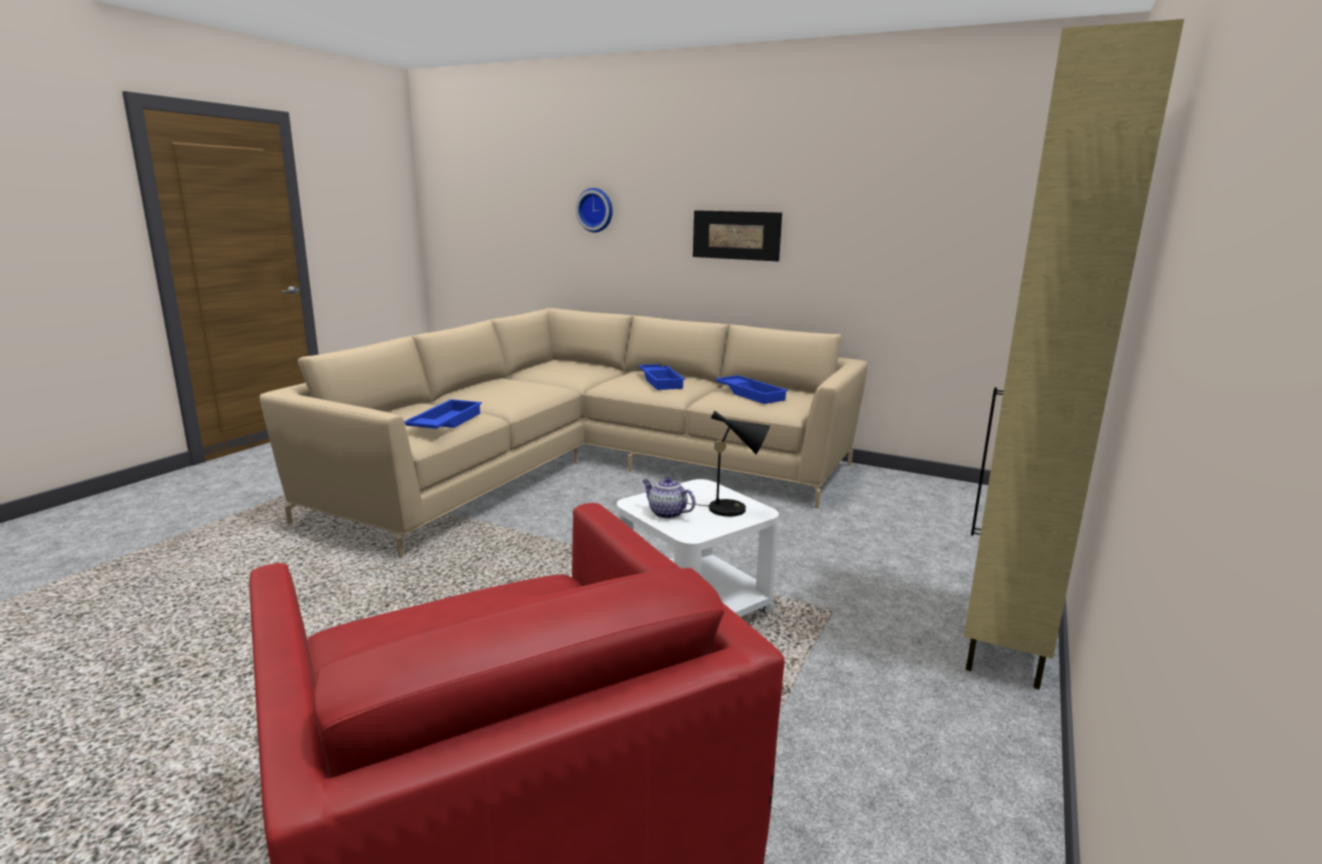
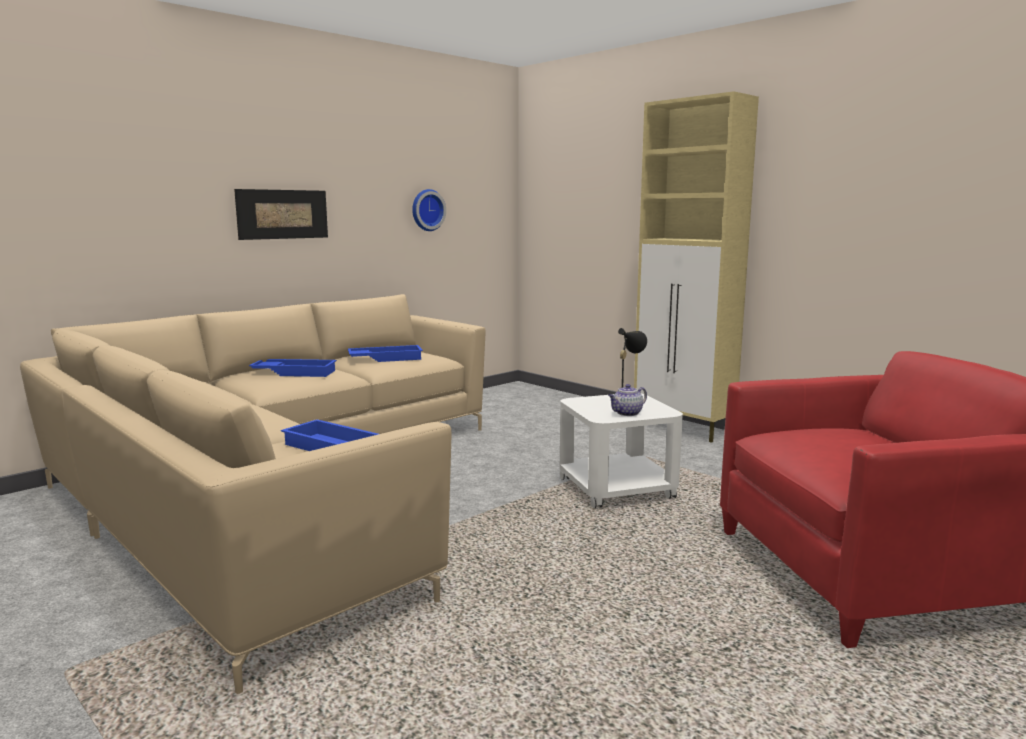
camera: 70 degrees left, 5 degrees down
wall clock [576,188,613,232] -> wall clock moved to [412,189,446,231]

